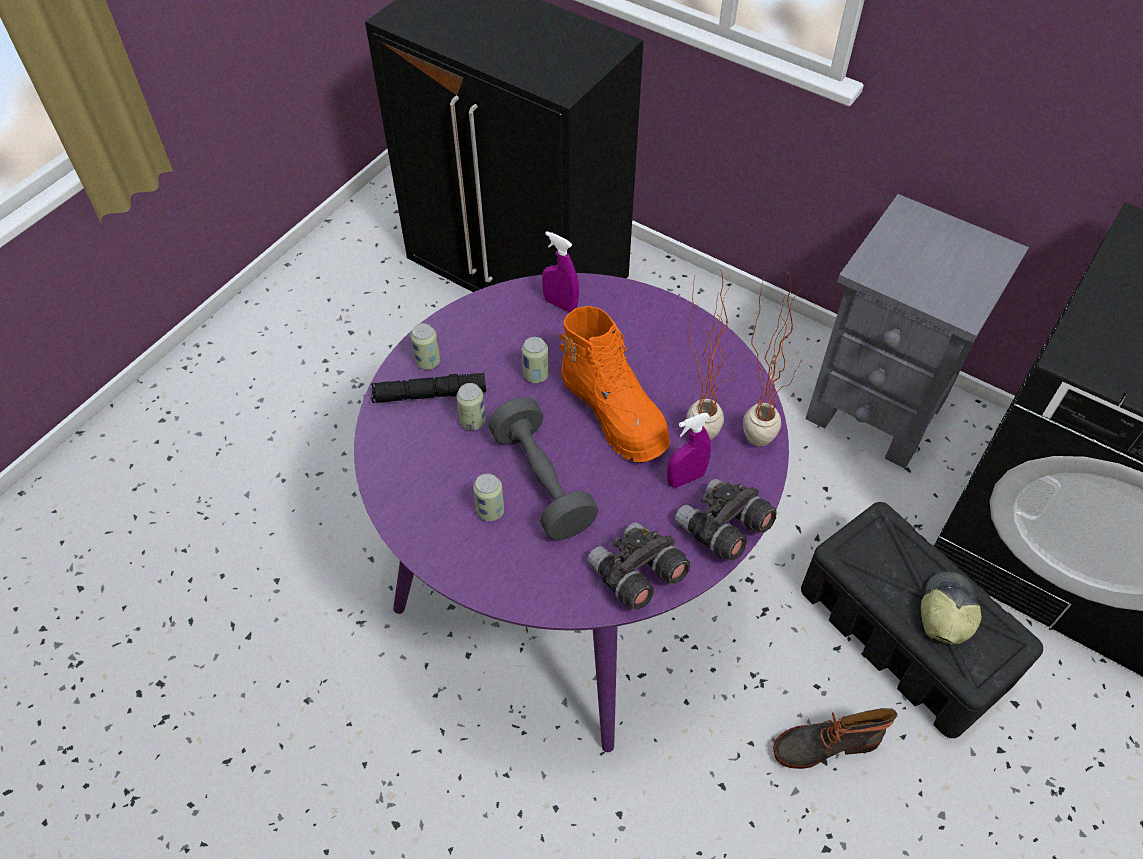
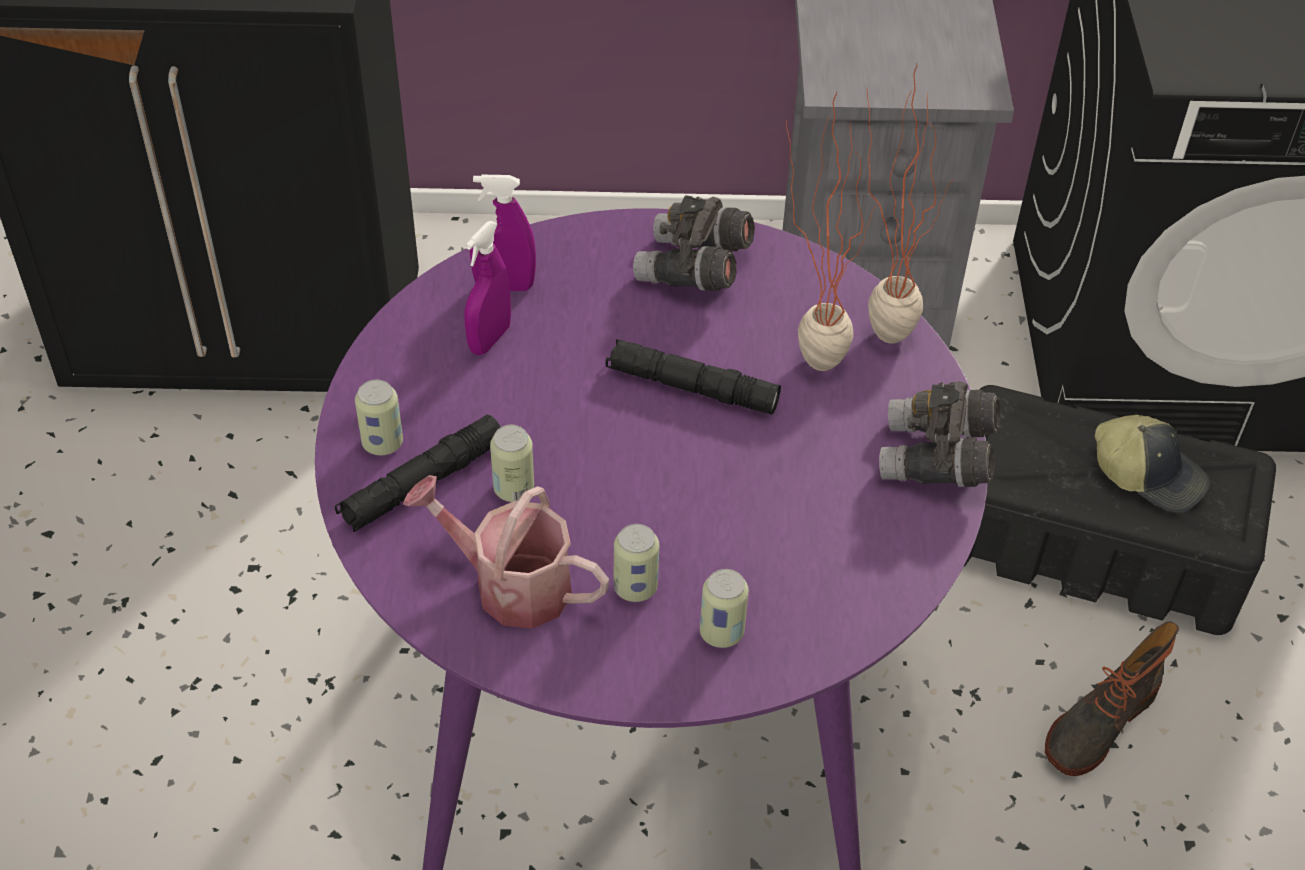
camera: 35 degrees left, 5 degrees down
grey dumbbell [488,397,599,540] -> none
can [522,337,549,383] -> can moved to [700,569,749,648]
orange boot [559,306,670,462] -> black flashlight [606,339,781,415]
grey binoculars [588,522,690,610] -> grey binoculars moved to [633,195,755,291]
purple spray bottle [667,413,711,488] -> purple spray bottle moved to [464,221,511,355]
cap [921,572,982,645] -> cap turned 135 degrees clockwise [1095,415,1210,513]
none -> watering can [403,475,609,629]

